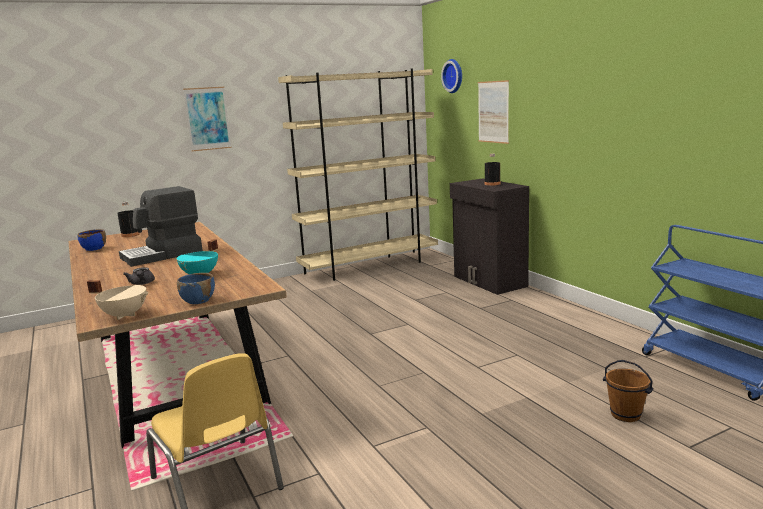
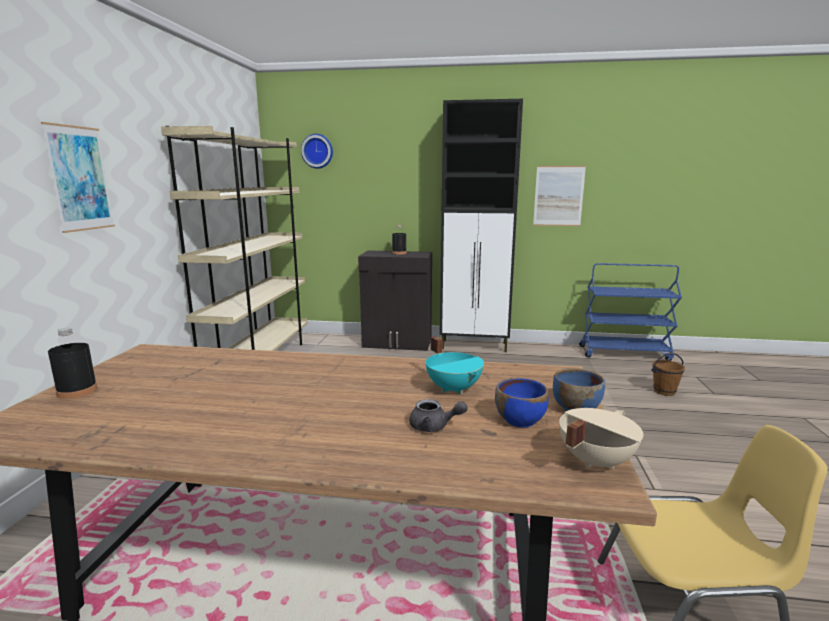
camera: 55 degrees left, 0 degrees up
blue bowl [77,229,106,251] -> blue bowl moved to [495,378,549,427]
coffee machine [119,186,203,267] -> none
picture [478,80,509,144] -> picture moved to [533,166,586,226]
none -> black cabinet [440,99,523,352]

